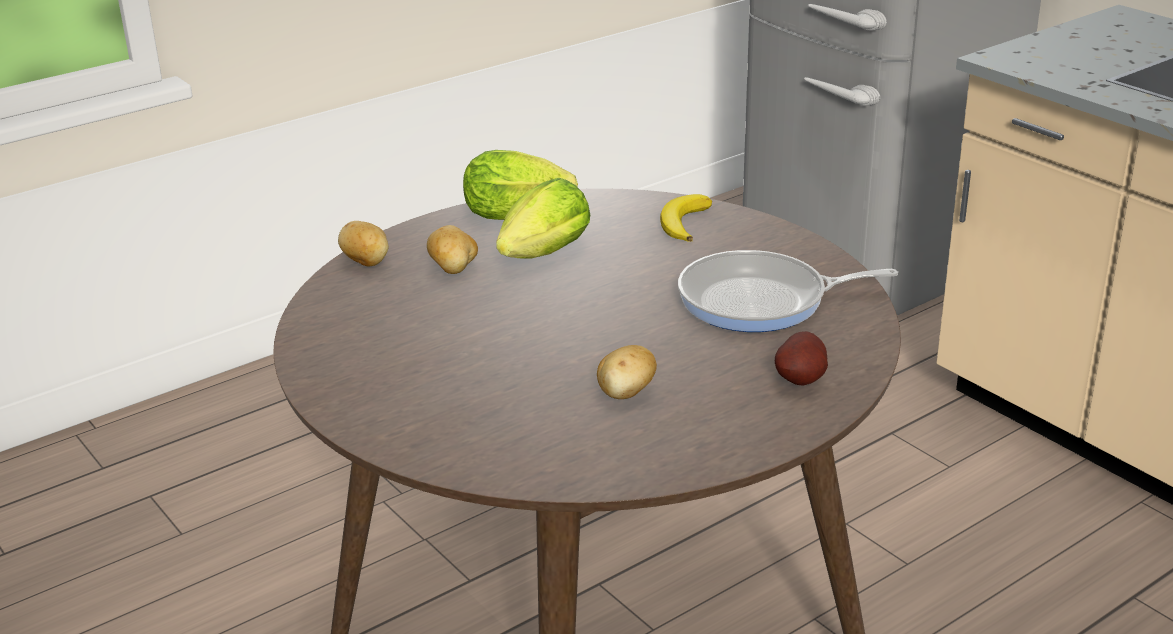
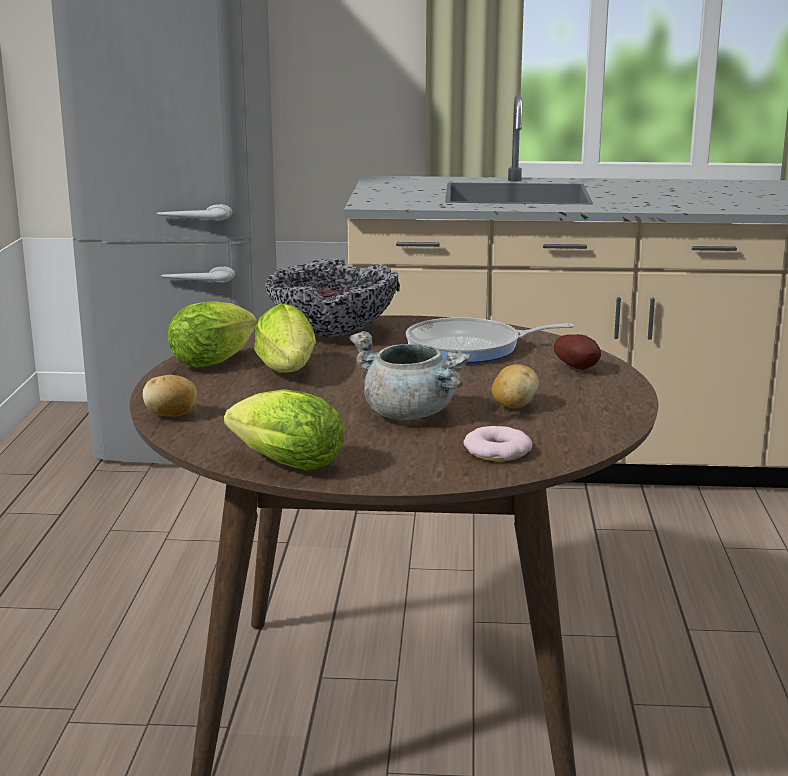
camera: 50 degrees left, 10 degrees down
potato [427,225,478,274] -> none
banana [660,194,712,242] -> bowl [265,259,400,337]
frying pan [678,250,898,332] -> frying pan turned 45 degrees clockwise [406,317,574,363]
none -> lettuce [224,389,344,471]
none -> grey cooking pot [349,331,471,420]
none -> donut [463,426,532,461]

